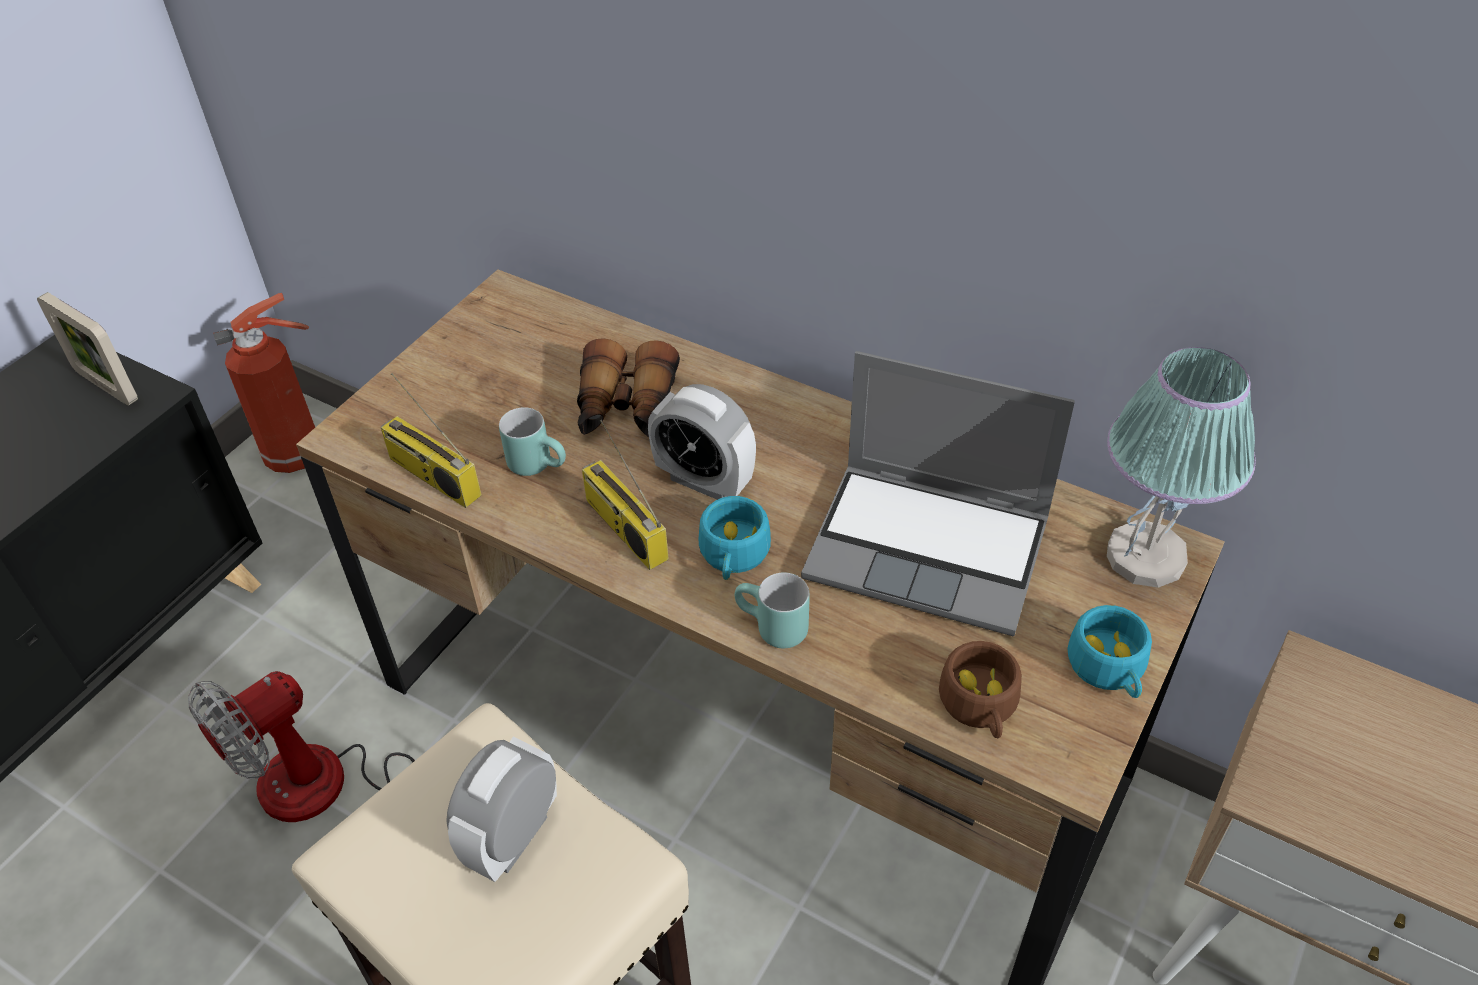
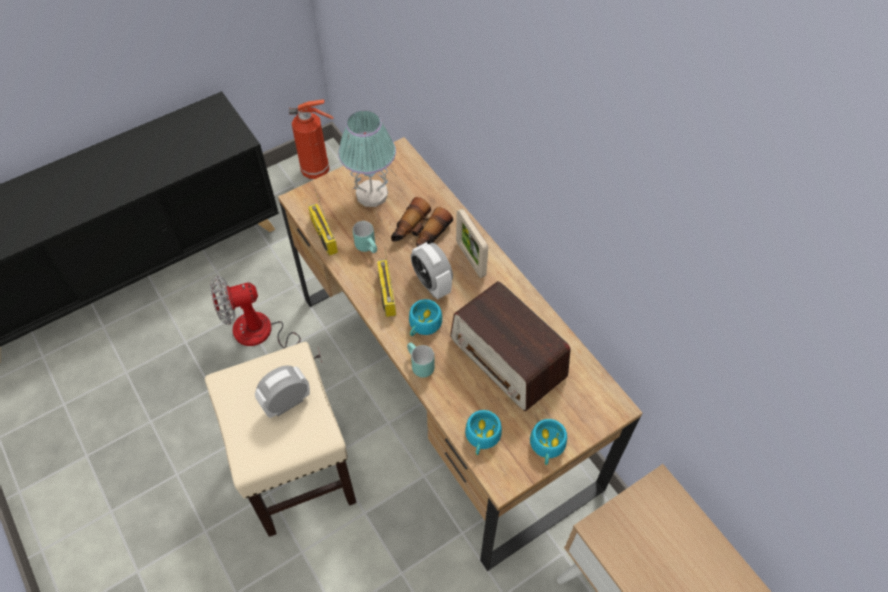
camera: 25 degrees right, 10 degrees up
picture frame [37,292,138,406] -> picture frame moved to [456,209,488,278]
laptop [801,351,1075,636] -> radio [450,281,571,411]
brown cup [939,641,1022,738] -> turquoise cup [465,410,502,455]
table lamp [1107,347,1256,588] -> table lamp moved to [338,111,396,207]

